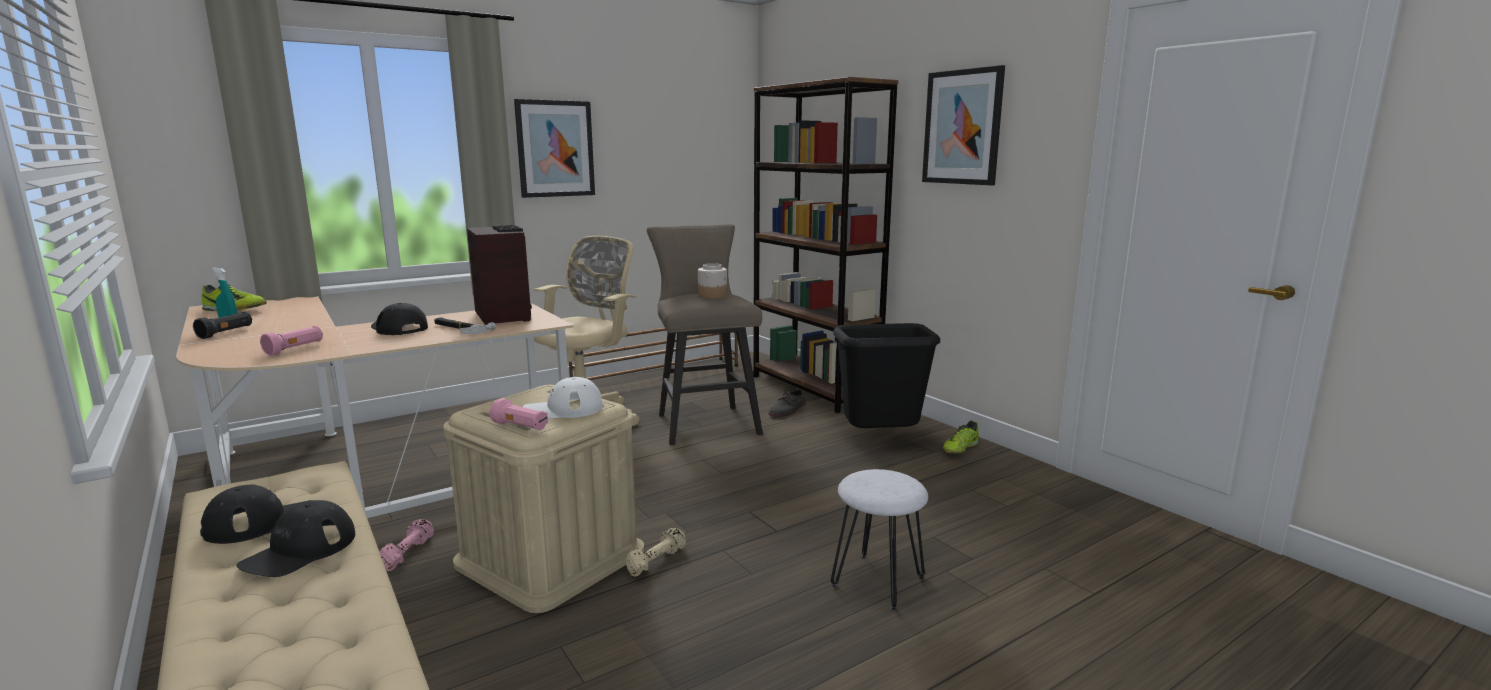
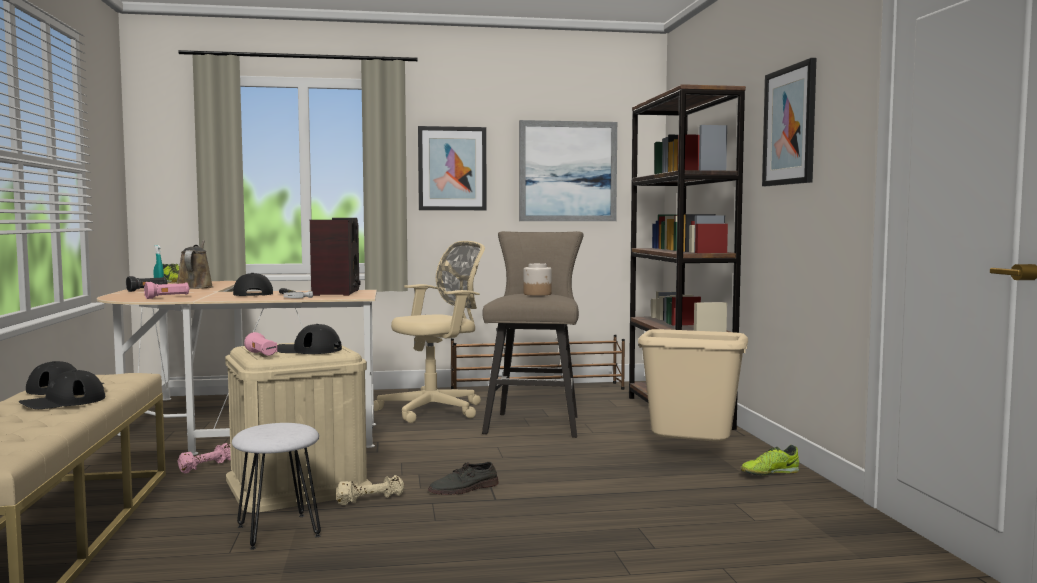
camera: 25 degrees right, 10 degrees down
white cap [523,377,604,419] -> black cap [277,324,342,354]
grey shoe [768,389,806,417] -> grey shoe moved to [428,462,499,495]
white stool [831,469,928,611] -> white stool moved to [232,423,321,550]
black trash can [834,323,940,428] -> beige trash can [638,329,748,441]
none -> brown watering can [176,240,213,289]
none -> picture [519,120,617,221]

